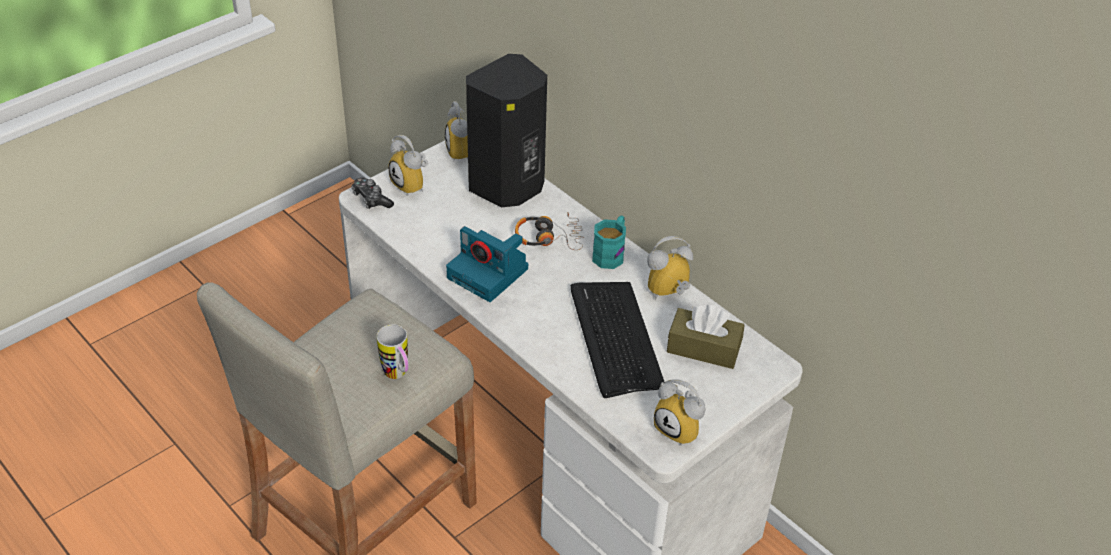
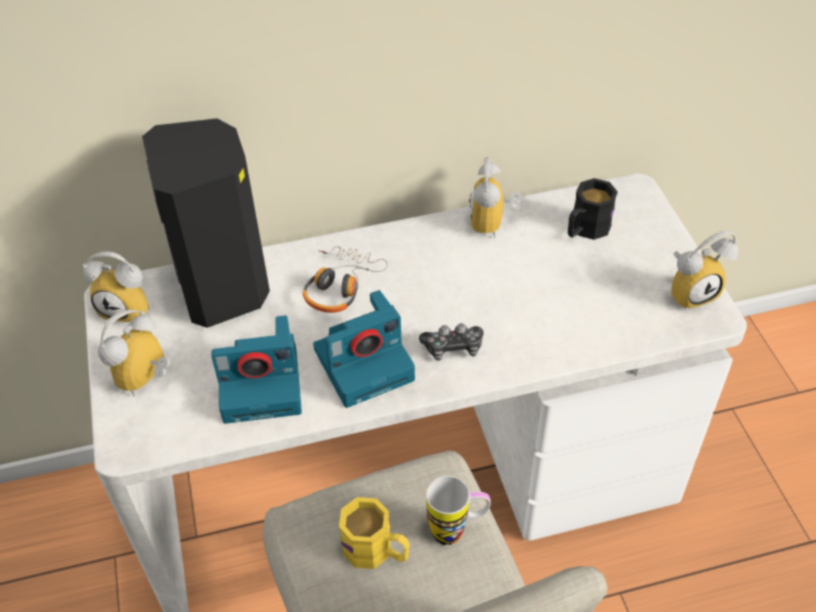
camera: 60 degrees left, 5 degrees up
game controller [351,177,394,209] -> game controller moved to [419,323,484,361]
alarm clock [388,135,428,195] -> alarm clock turned 135 degrees clockwise [98,310,170,397]
keyboard [571,282,664,398] -> none
turquoise mug [592,216,626,269] -> none
brown tissue box [667,305,745,369] -> black mug [568,178,618,240]
none -> camera [212,315,302,424]
none -> yellow mug [339,497,410,569]

